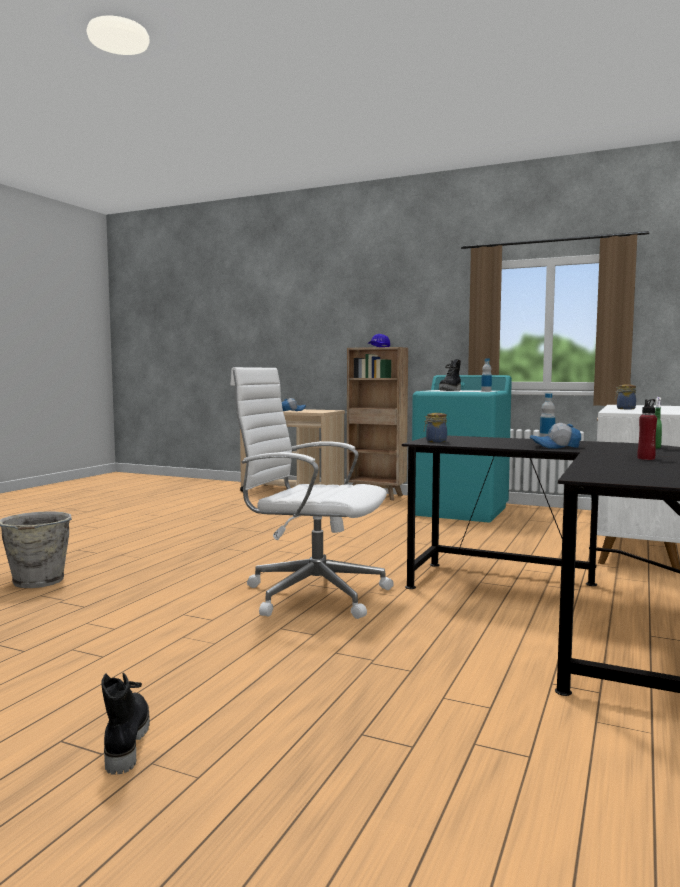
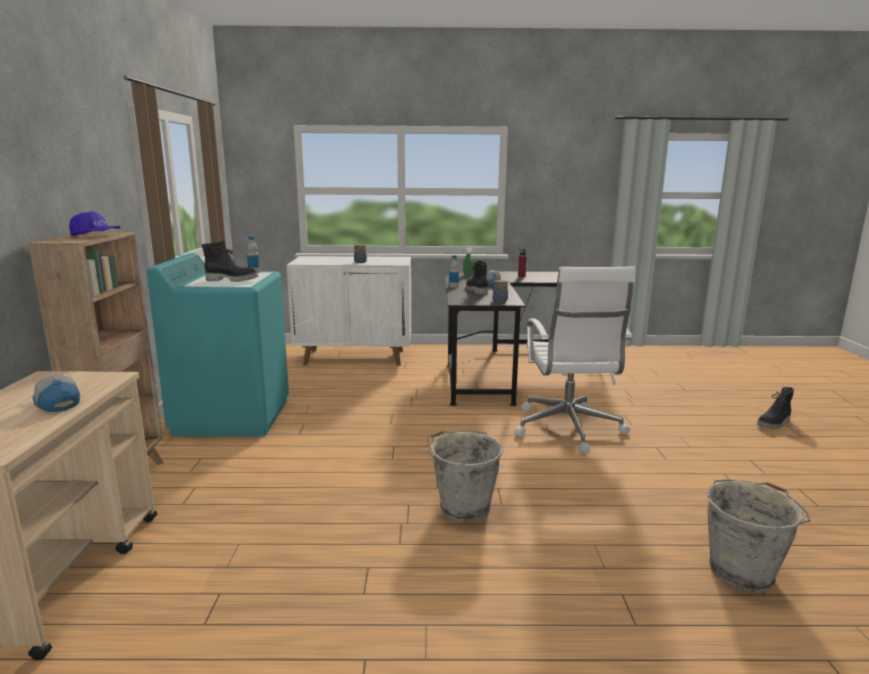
camera: 115 degrees left, 10 degrees up
none -> grey bucket [429,431,503,522]
none -> black boot [466,260,488,295]

